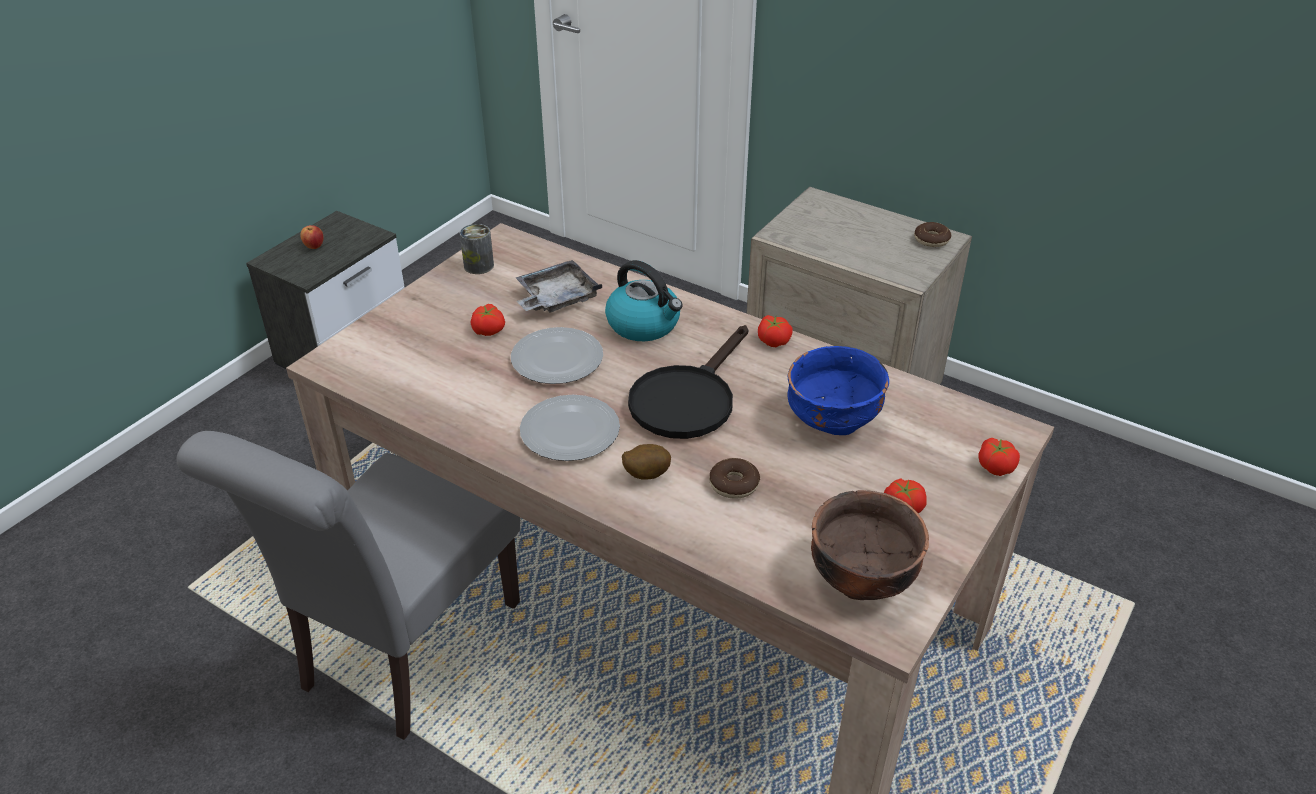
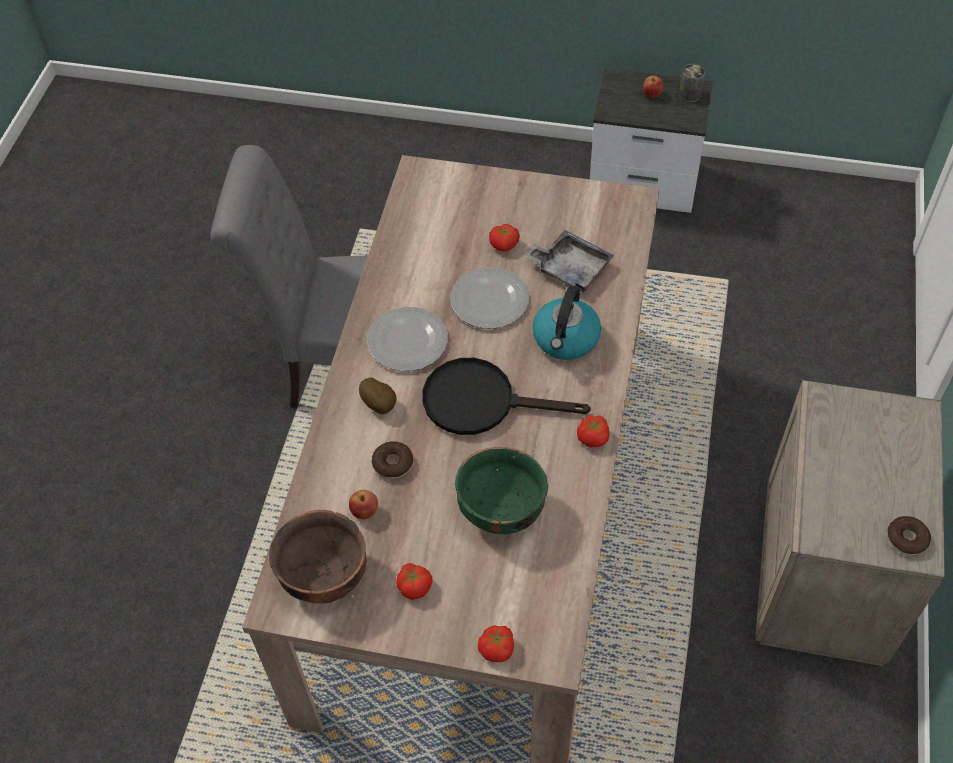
camera: 70 degrees right, 15 degrees up
can [460,224,494,274] -> can moved to [679,64,705,102]
blue bowl [787,346,889,435] -> green bowl [455,447,548,534]
none -> apple [349,490,378,519]

